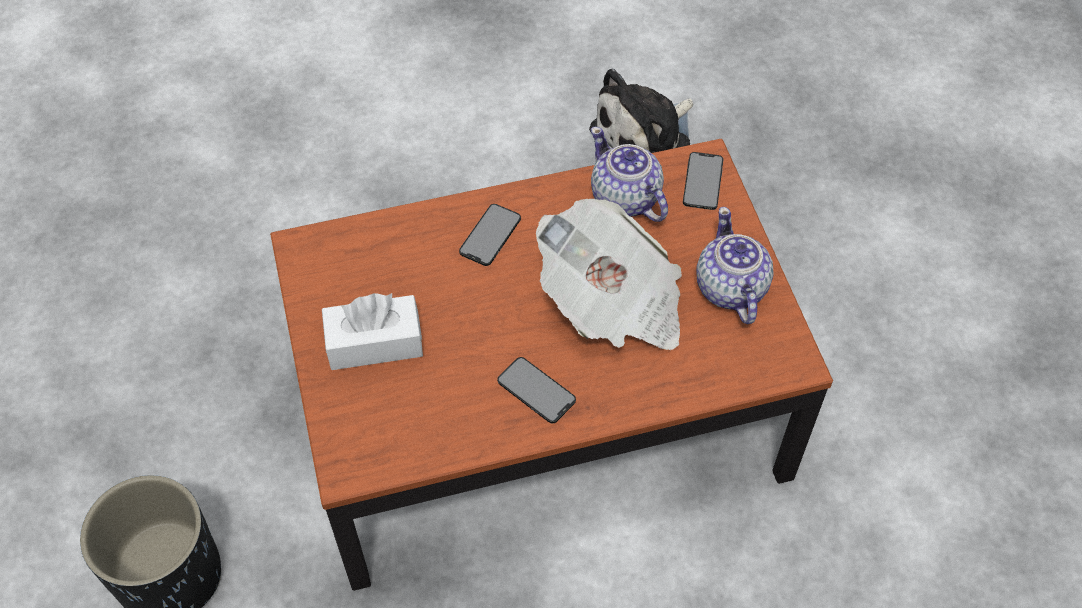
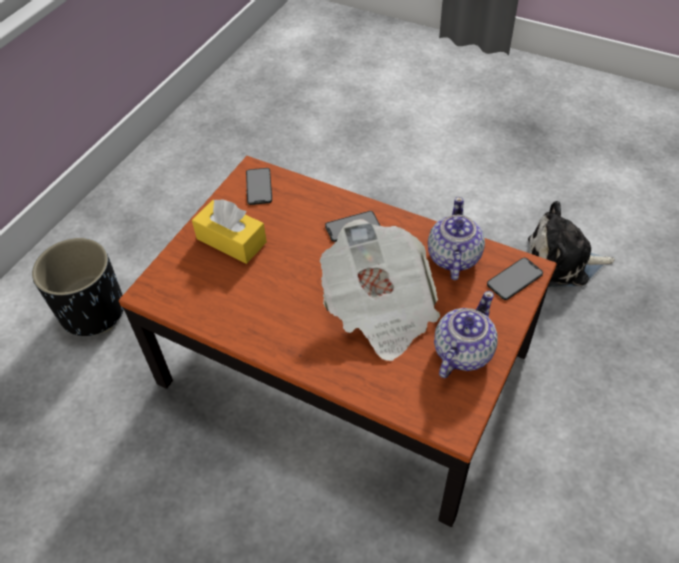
camera: 45 degrees right, 5 degrees down
white tissue box [322,293,423,370] -> yellow tissue box [192,199,267,264]
phone [497,357,576,423] -> phone moved to [246,168,272,205]

